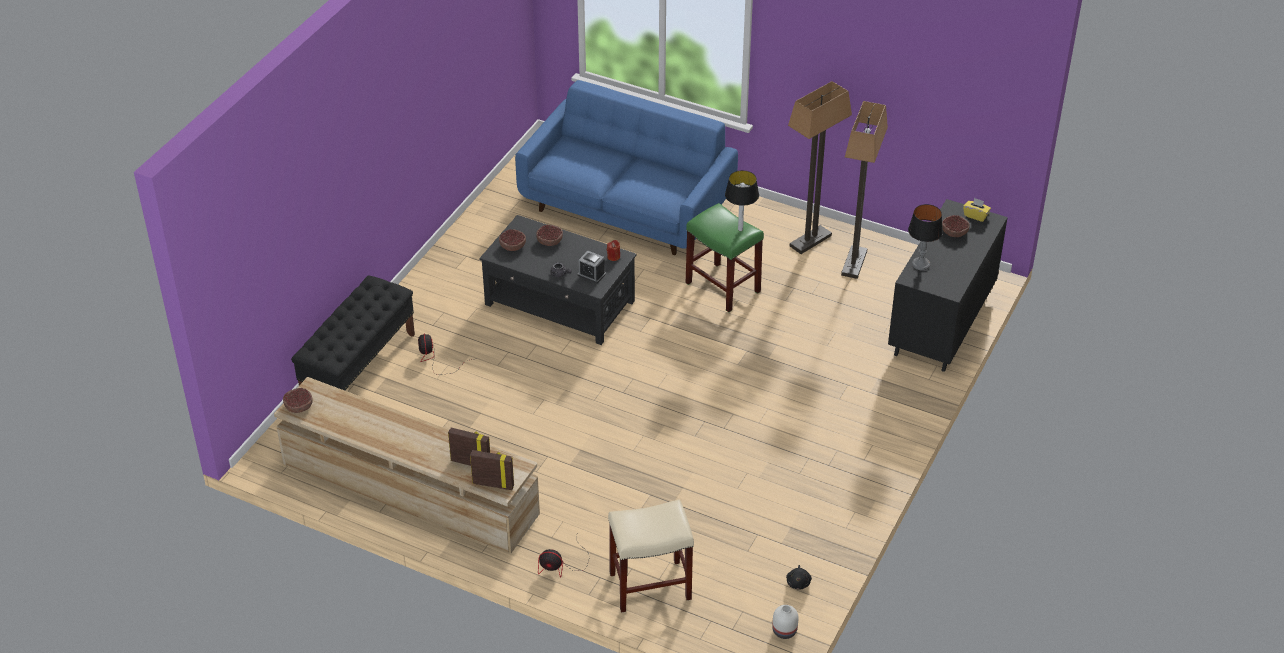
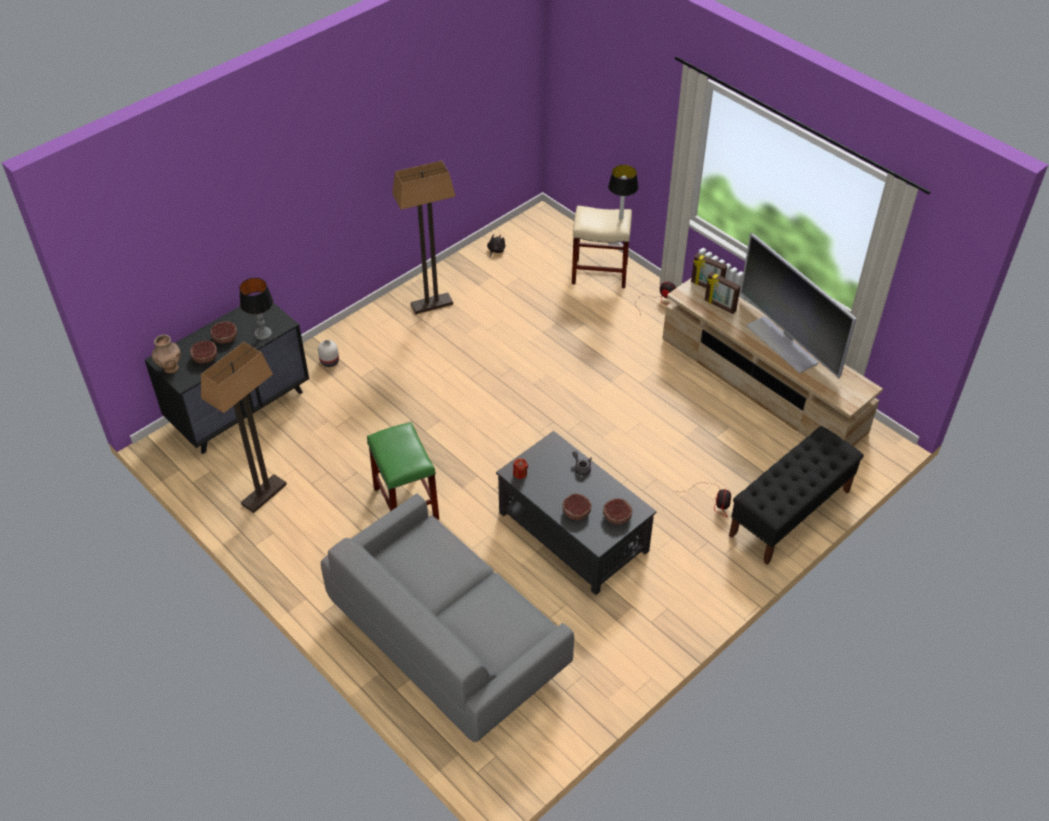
camera: 160 degrees left, 5 degrees up
bowl [283,388,313,413] -> bowl moved to [211,322,237,344]
blue sofa [515,80,738,255] -> grey sofa [321,493,574,742]
alarm clock [578,251,606,283] -> none
table lamp [725,170,759,231] -> table lamp moved to [608,165,639,220]
white vase [772,605,799,639] -> white vase moved to [318,340,339,367]
floor lamp [788,81,852,254] -> floor lamp moved to [392,161,456,314]
yellow tissue box [963,198,991,222] -> brown vase [152,335,181,373]
none -> television [740,233,857,378]

